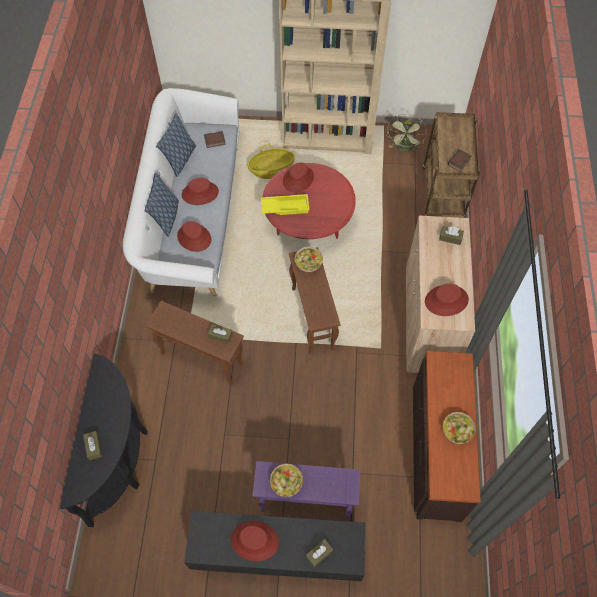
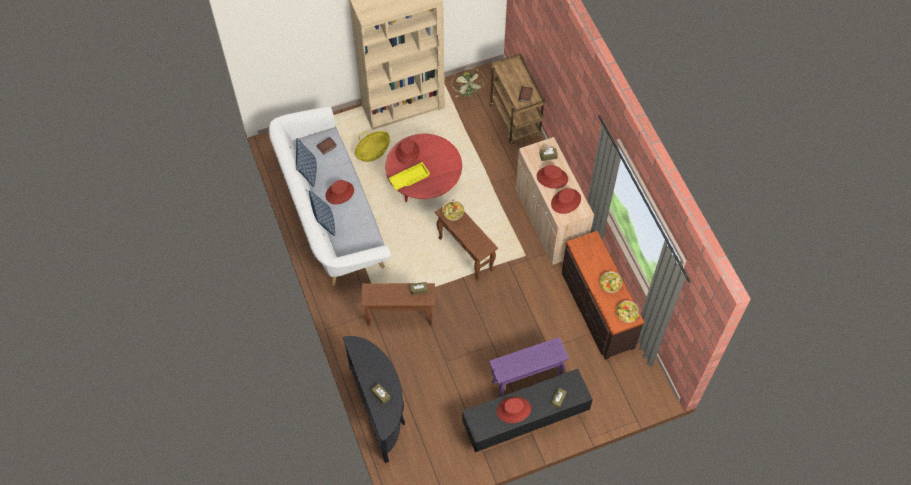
camera: 25 degrees left, 0 degrees up
red hat [177,221,211,252] -> red hat moved to [537,165,568,189]
bowl [270,464,303,497] -> bowl moved to [616,301,640,323]

